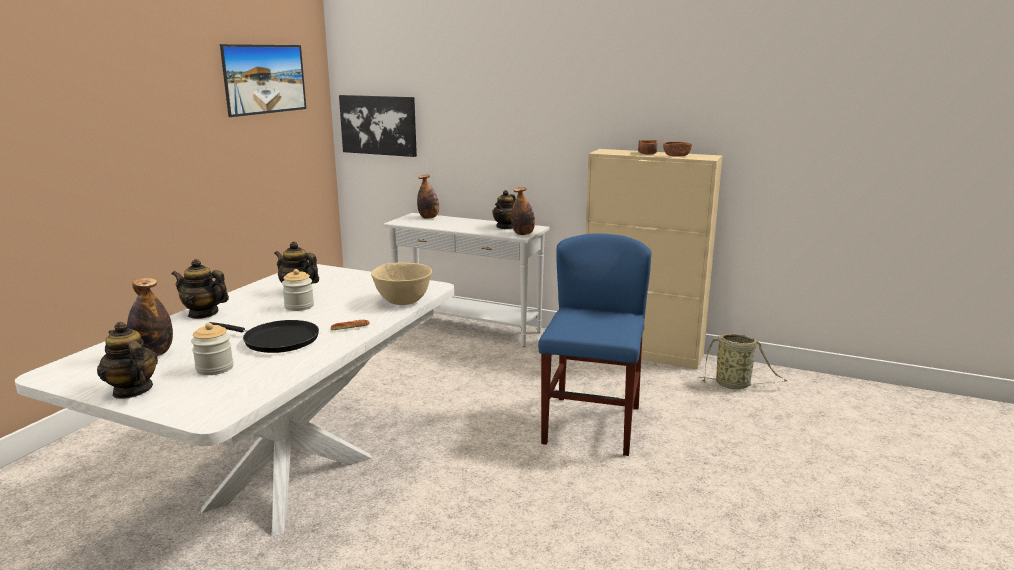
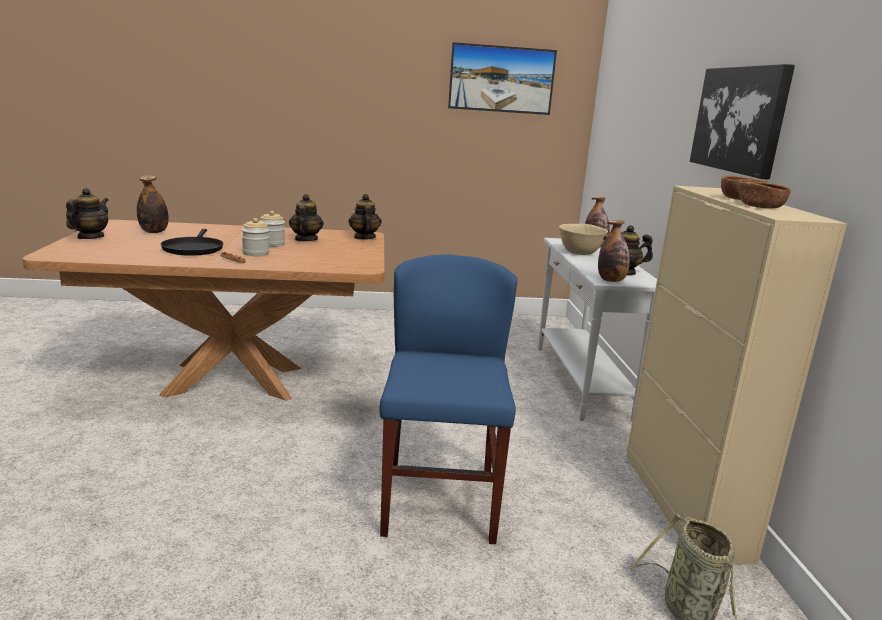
camera: 60 degrees right, 0 degrees up
white dining table [15,264,454,537] -> brown dining table [22,220,385,401]
teapot [172,259,229,319] -> teapot moved to [348,194,382,240]
jar [191,323,233,375] -> jar moved to [242,218,270,256]
picture [339,95,417,157] -> picture moved to [690,64,795,179]
beige bowl [371,262,432,305] -> beige bowl moved to [559,224,608,255]
blue chair [538,233,651,456] -> blue chair turned 75 degrees counterclockwise [380,254,518,544]

